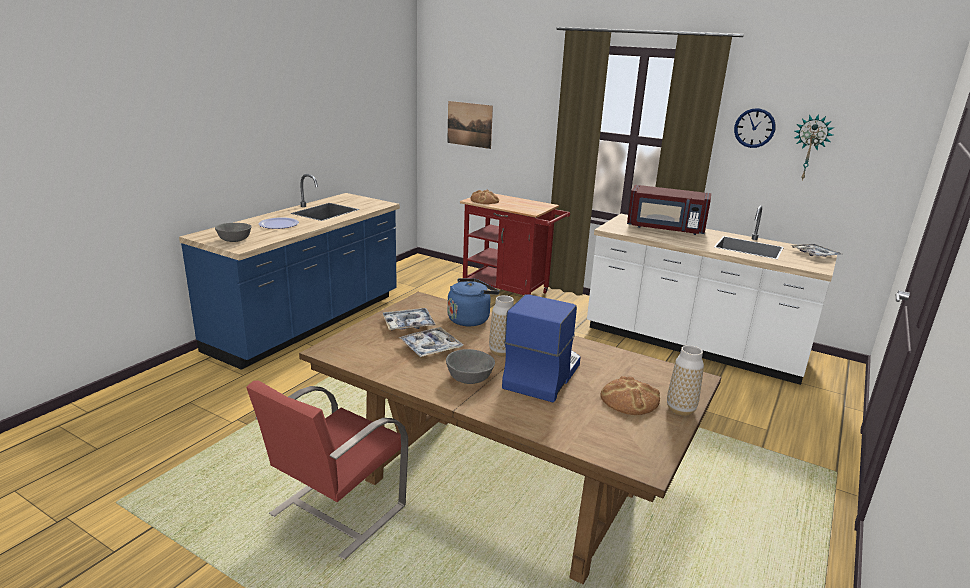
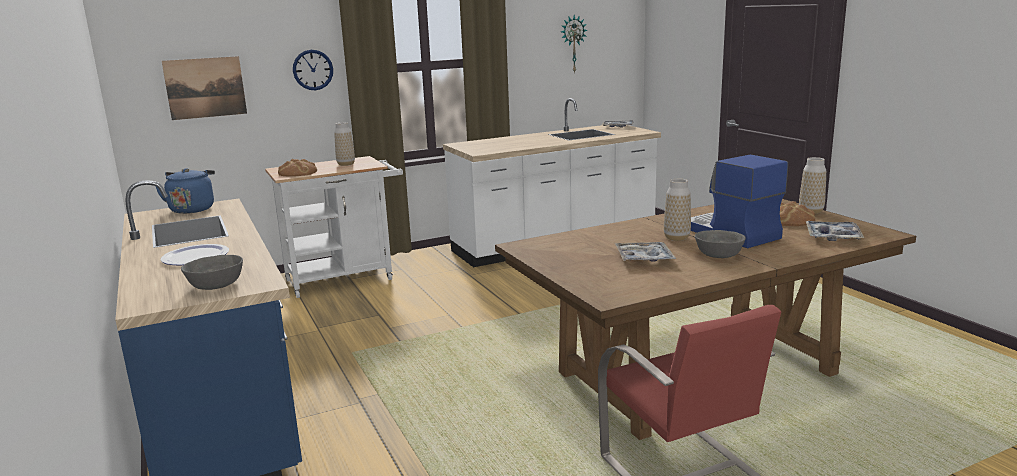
camera: 55 degrees left, 5 degrees down
tray [383,308,436,331] -> tray moved to [806,221,864,241]
blue kettle [447,278,499,326] -> blue kettle moved to [155,168,215,214]
red cart [460,193,570,295] -> white cart [265,156,403,298]
red microwave [627,185,711,235] -> none
wall clock [734,108,776,148] -> wall clock moved to [293,50,333,90]
none -> vase [334,122,355,166]

